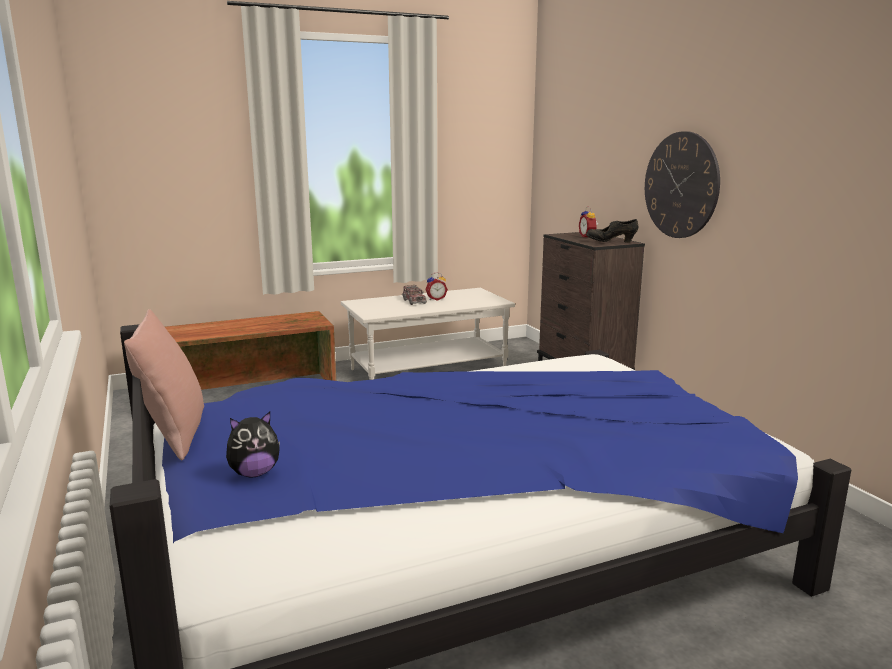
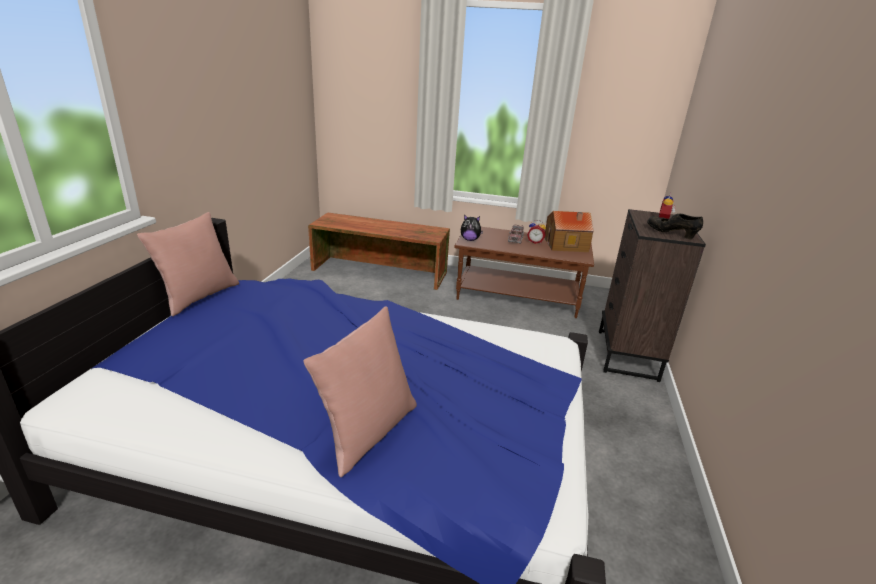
camera: 35 degrees right, 10 degrees up
plush toy [226,412,280,477] -> plush toy moved to [461,215,483,241]
white coffee table [341,288,515,380] -> brown coffee table [454,227,594,318]
wall clock [645,131,720,238] -> none
none -> pink pillow [303,306,417,477]
none -> toy house [544,211,594,252]

